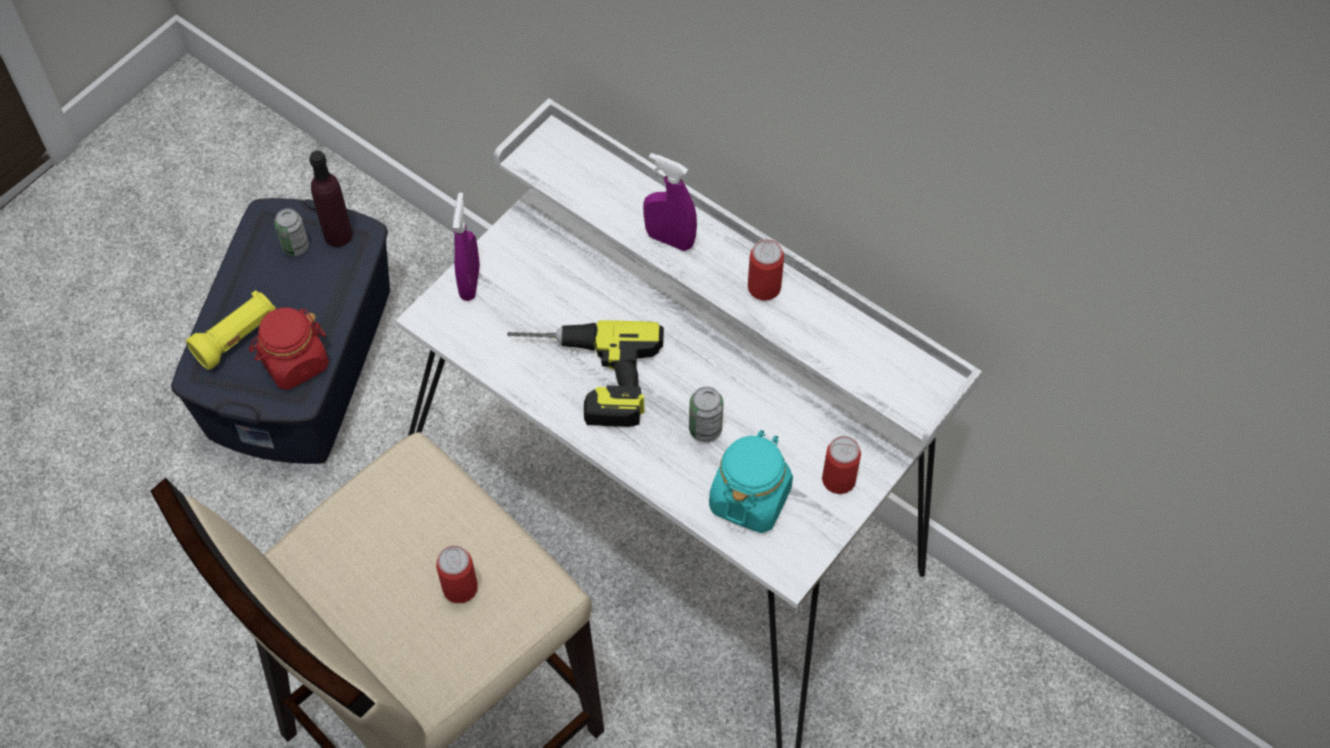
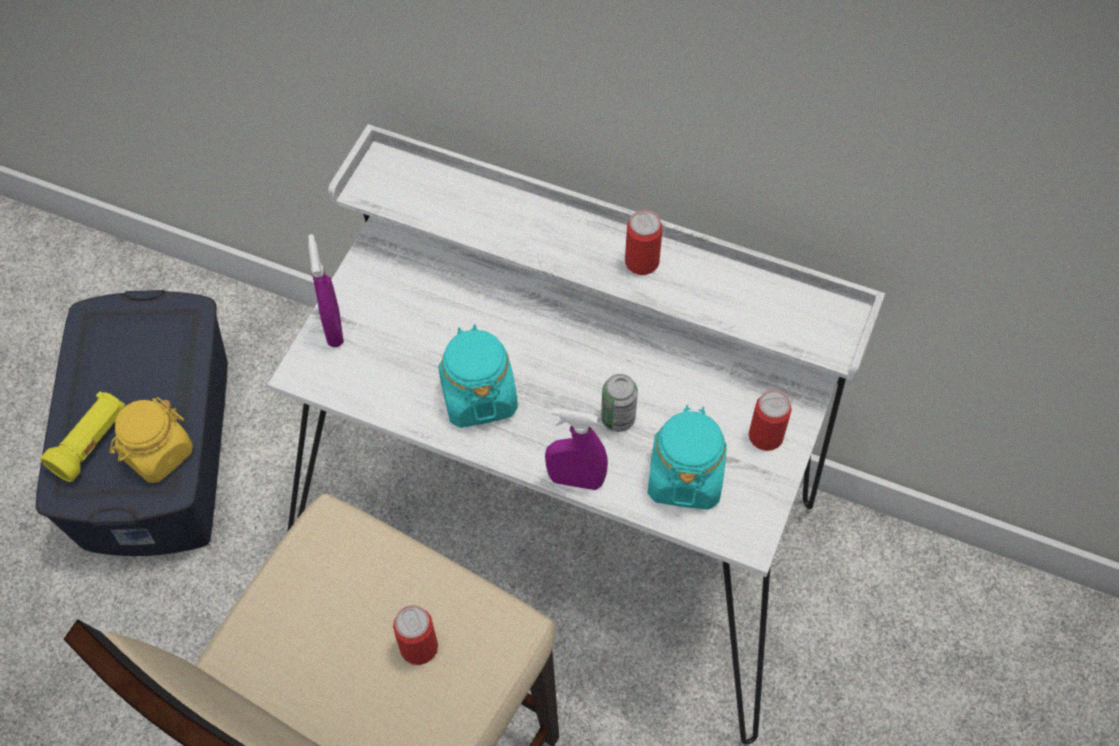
camera: 15 degrees left, 0 degrees up
red jar [249,308,329,390] -> yellow jar [110,397,193,483]
can [274,209,309,256] -> none
purple bottle [309,151,353,247] -> none
power drill [507,320,664,427] -> turquoise jar [438,324,518,428]
purple spray bottle [643,153,697,251] -> purple spray bottle moved to [545,408,608,490]

